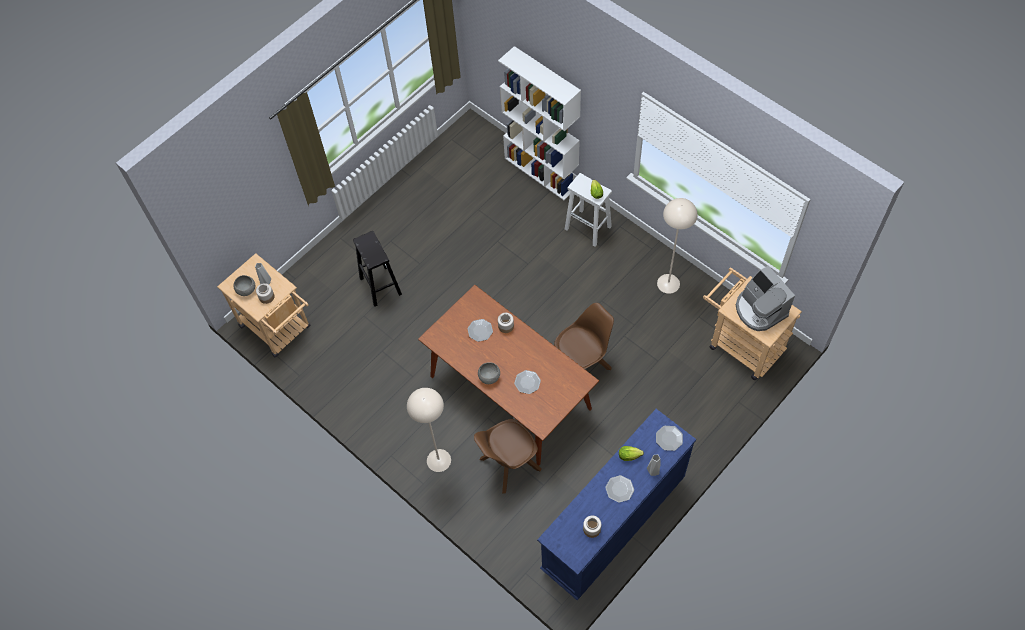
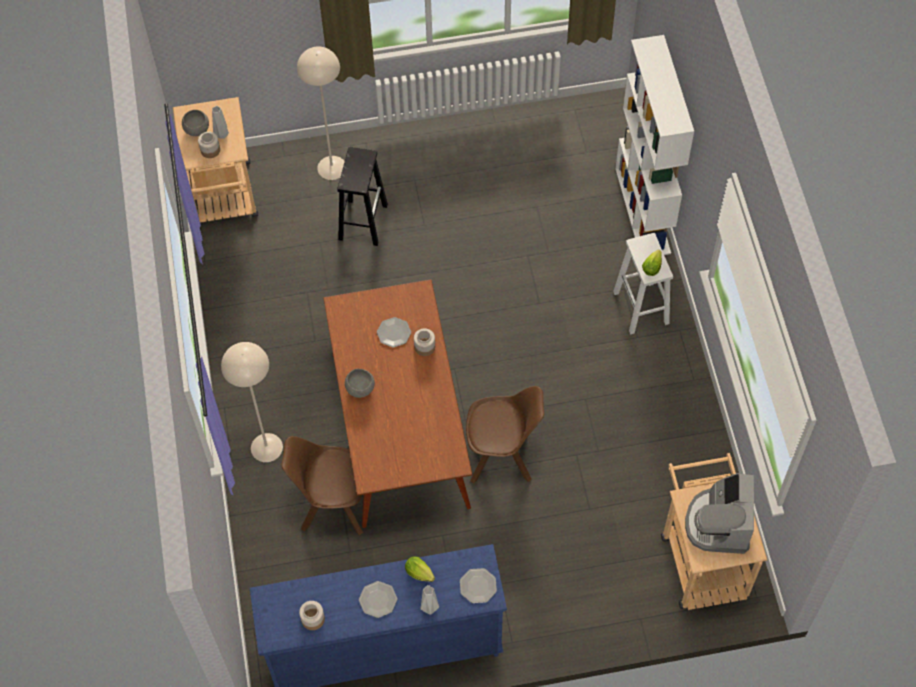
camera: 35 degrees right, 0 degrees up
plate [514,370,541,394] -> none
beige floor lamp [657,198,697,294] -> beige floor lamp moved to [297,46,345,180]

